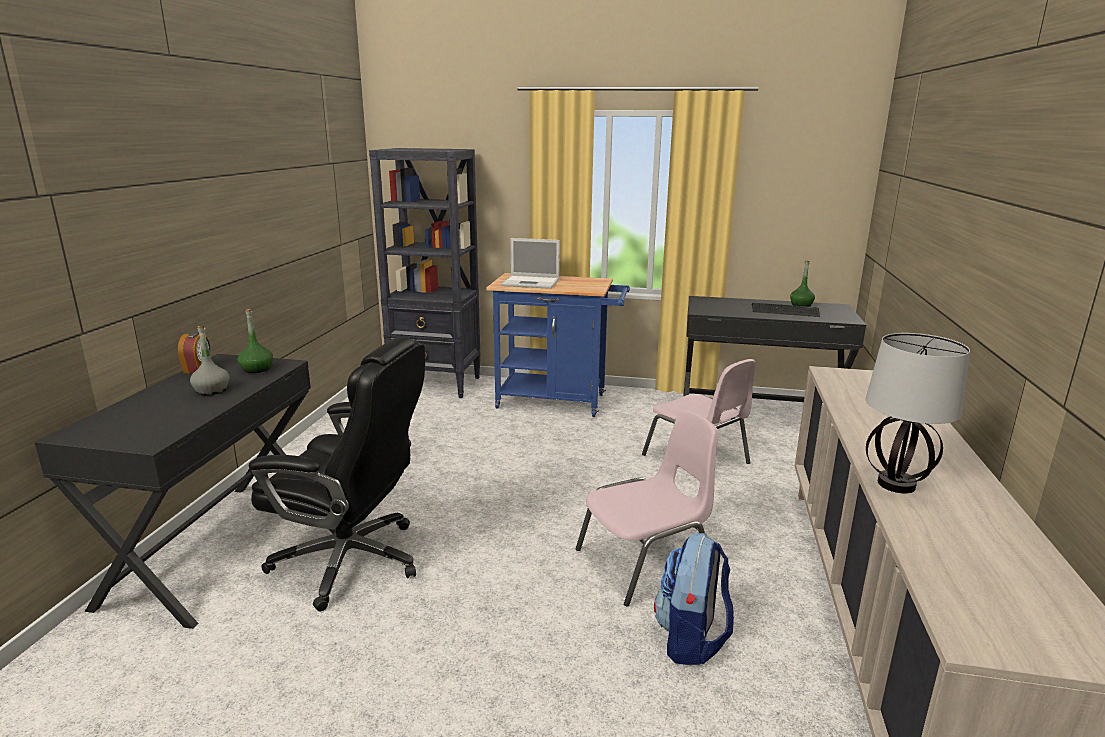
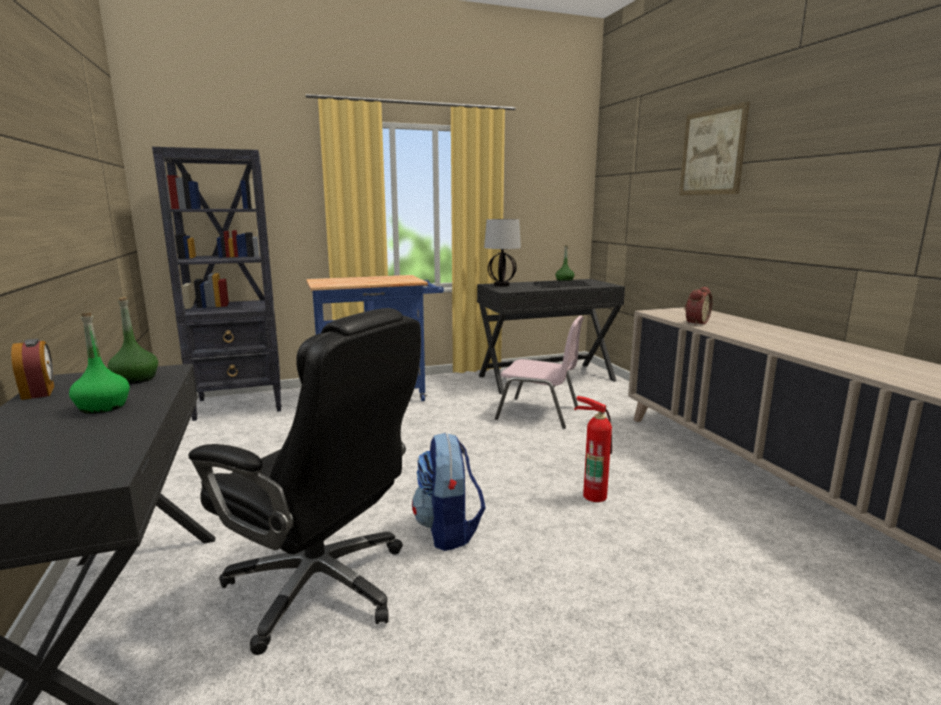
camera: 30 degrees left, 5 degrees down
grey bottle [190,326,230,395] -> green bottle [69,313,130,414]
black office chair [249,336,425,612] -> black office chair turned 45 degrees clockwise [188,308,421,655]
laptop [501,238,560,289] -> none
pink chair [576,410,719,607] -> fire extinguisher [574,396,612,502]
backpack [654,533,734,665] -> backpack moved to [412,432,486,551]
table lamp [865,333,970,493] -> table lamp moved to [484,219,521,287]
none -> picture [679,102,750,195]
none -> alarm clock [684,287,712,325]

